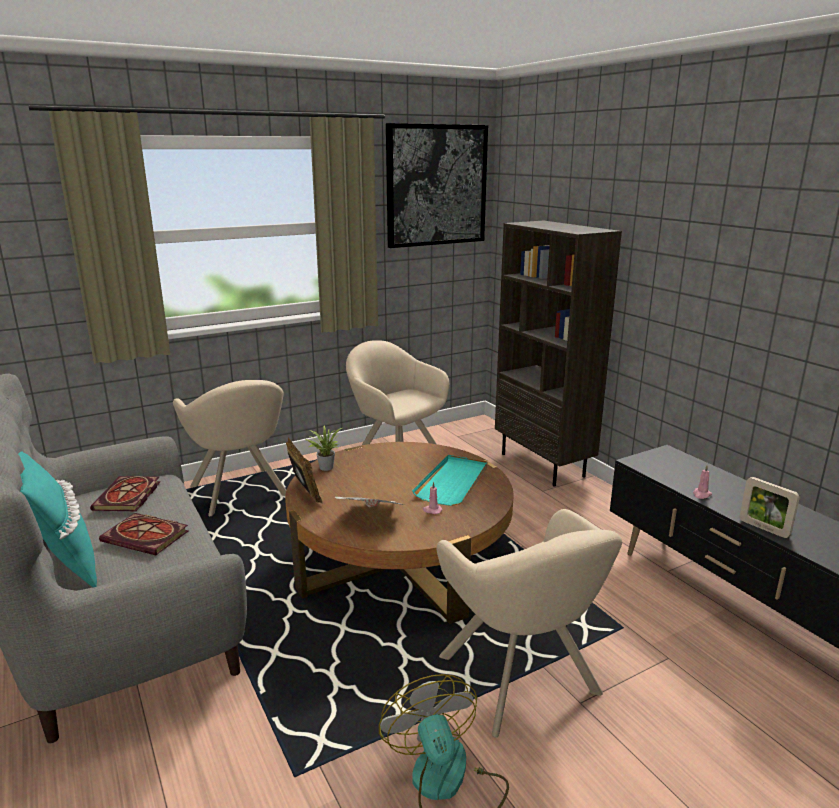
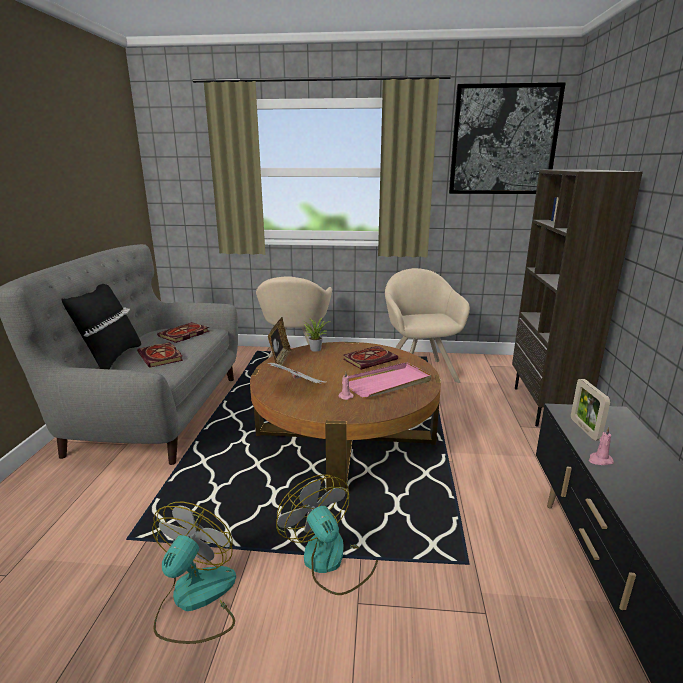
camera: 35 degrees right, 0 degrees up
turquoise pillow [18,451,97,587] -> black pillow [61,284,141,369]
turquoise tray [412,455,487,506] -> pink tray [348,362,431,398]
beige armchair [437,509,622,738] -> fan [276,474,378,595]
picture frame [740,477,800,538] -> picture frame moved to [571,379,610,441]
none -> book [343,346,398,370]

